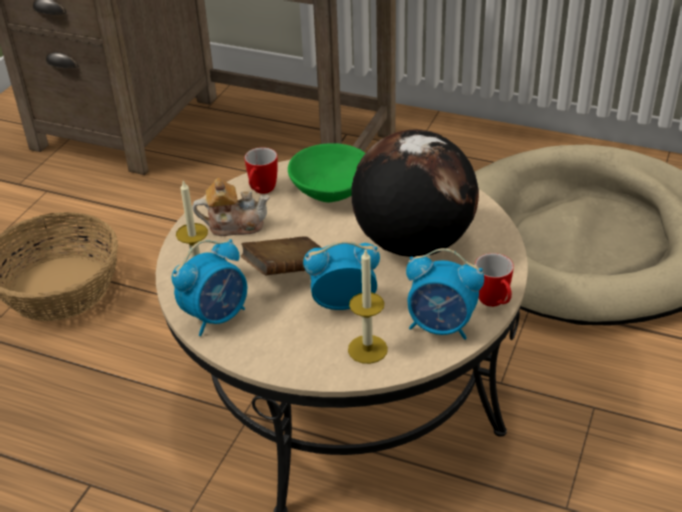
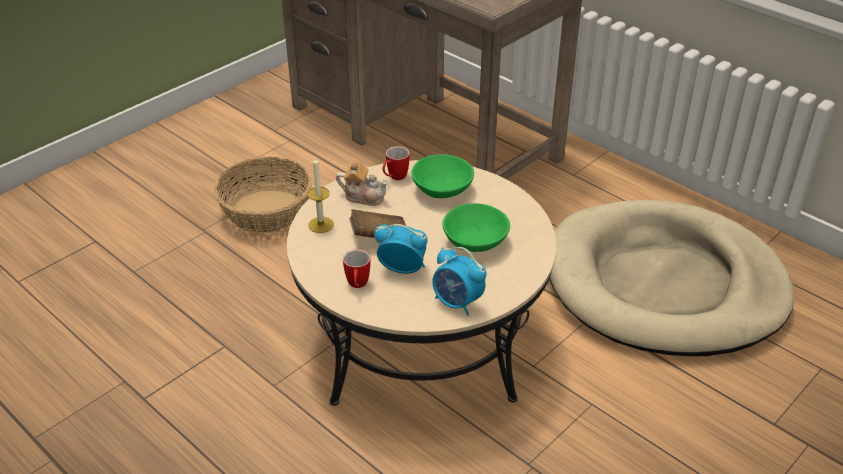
camera: 20 degrees right, 0 degrees up
alarm clock [172,239,247,336] -> none
candle [348,248,388,364] -> none
globe [351,130,479,257] -> green bowl [442,203,510,252]
mug [475,253,514,307] -> mug moved to [343,249,371,288]

